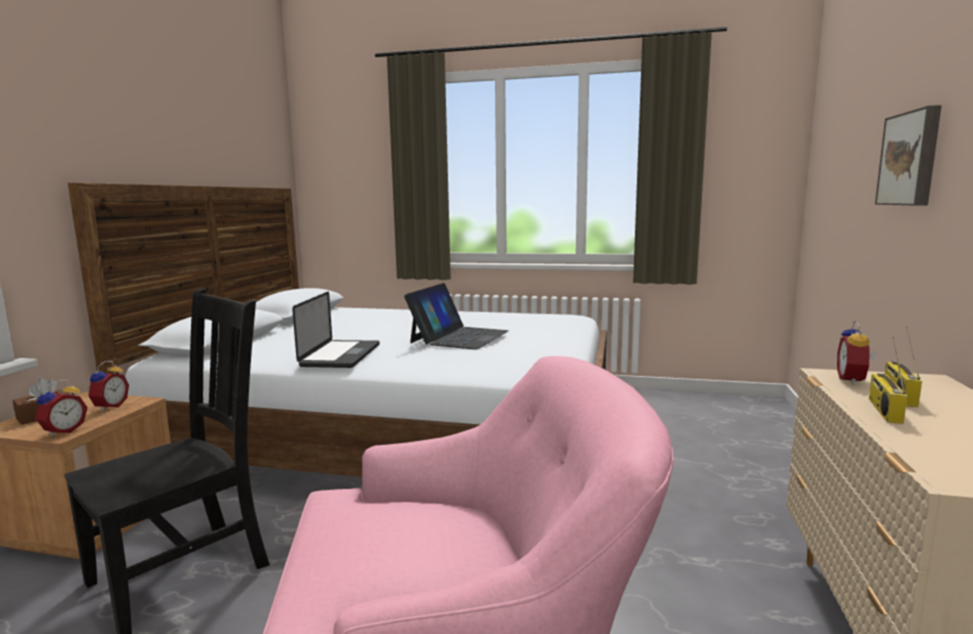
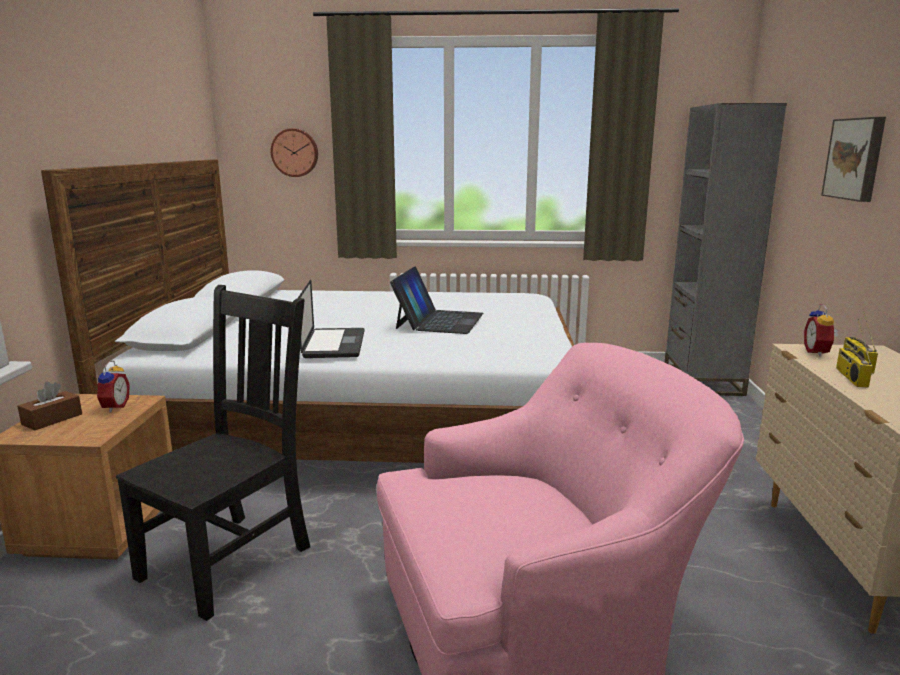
camera: 10 degrees left, 5 degrees up
alarm clock [35,380,88,437] -> none
none -> wall clock [271,128,318,177]
none -> grey bookcase [665,103,787,396]

